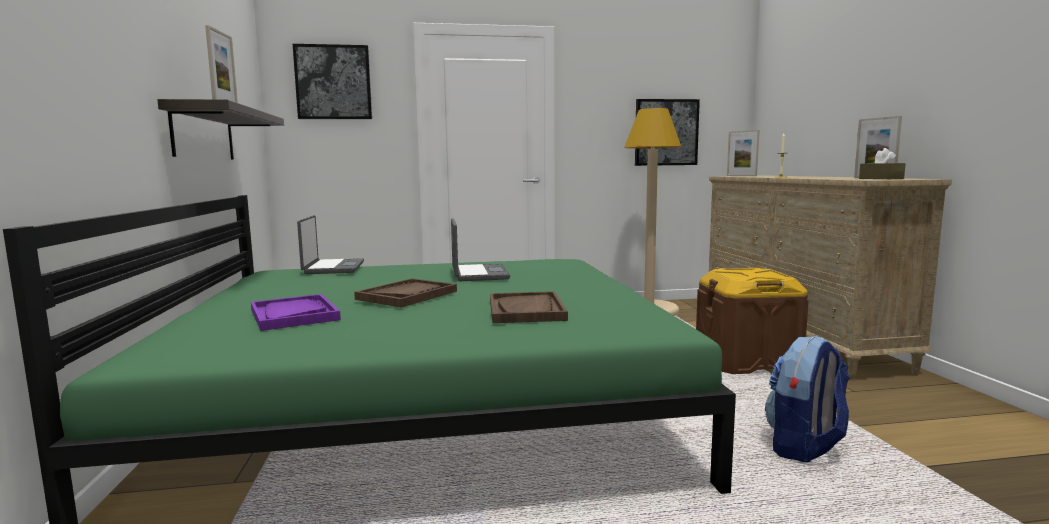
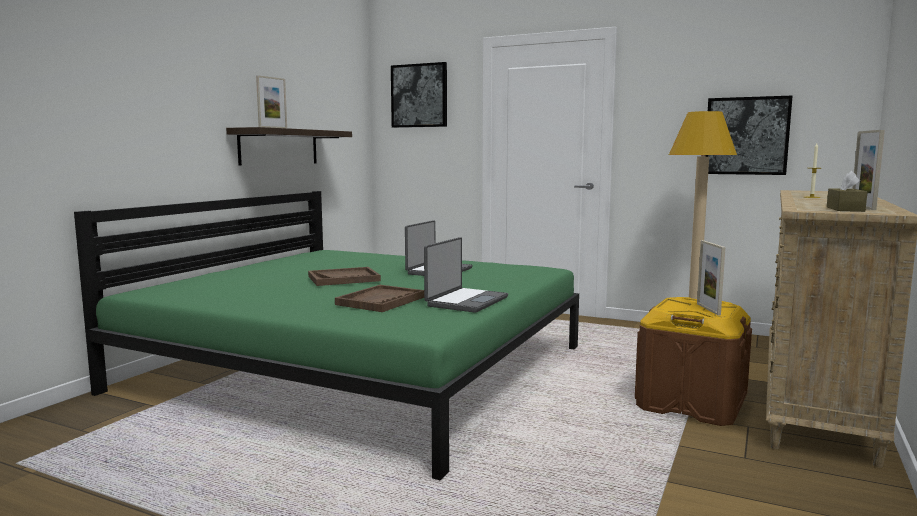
camera: 35 degrees right, 0 degrees up
purple tray [251,294,341,331] -> none
laptop [297,215,364,274] -> laptop moved to [424,237,508,313]
picture frame [727,130,759,176] -> picture frame moved to [697,240,725,315]
backpack [765,336,850,462] -> none

